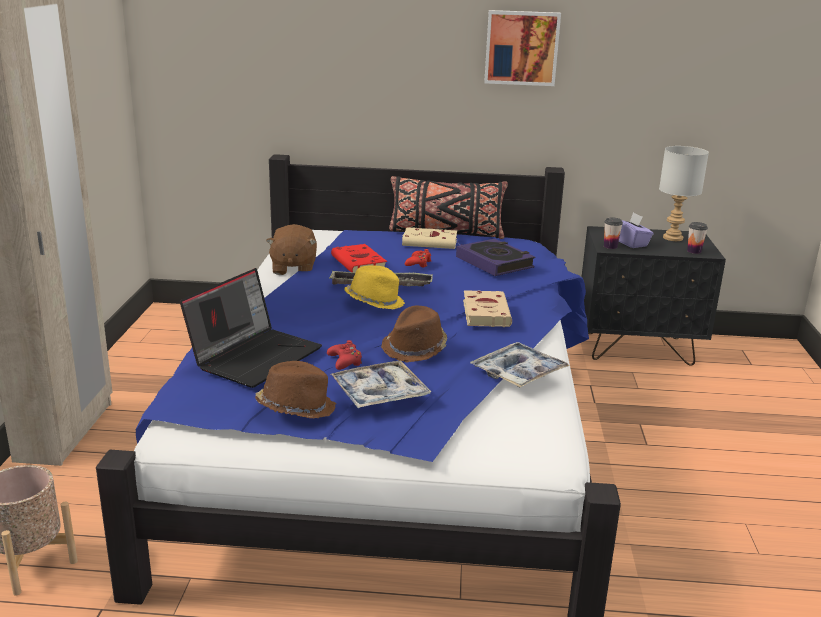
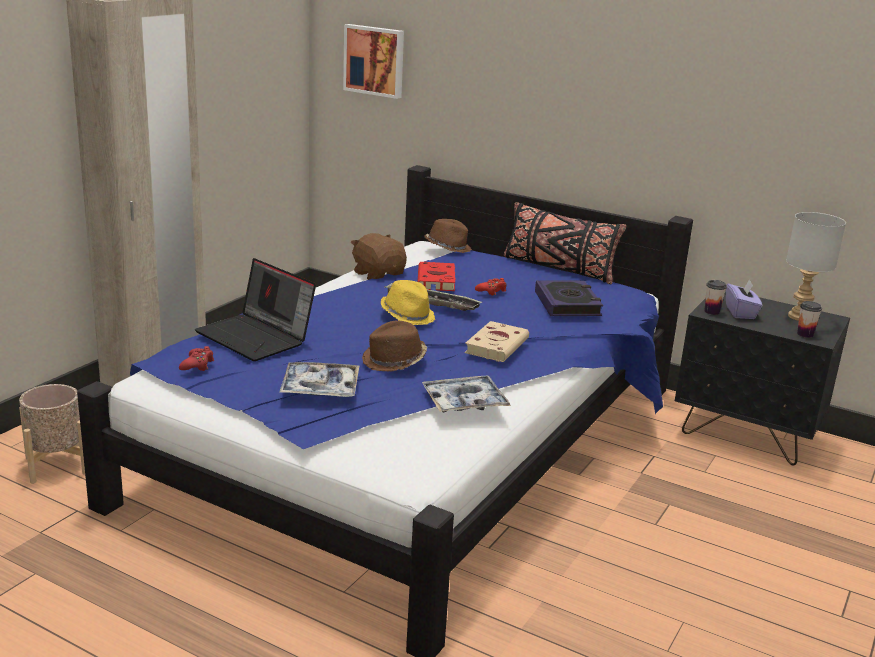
camera: 25 degrees right, 0 degrees up
laptop [180,268,322,388] -> laptop turned 75 degrees clockwise [195,258,316,361]
brown hat [255,361,336,418] -> brown hat moved to [424,219,472,253]
brown plush toy [266,224,317,275] -> brown plush toy turned 120 degrees clockwise [351,233,407,280]
red game controller [327,340,362,370] -> red game controller moved to [179,346,214,371]
beige book [402,227,461,249] -> none
picture [484,10,561,86] -> picture moved to [343,24,404,99]

